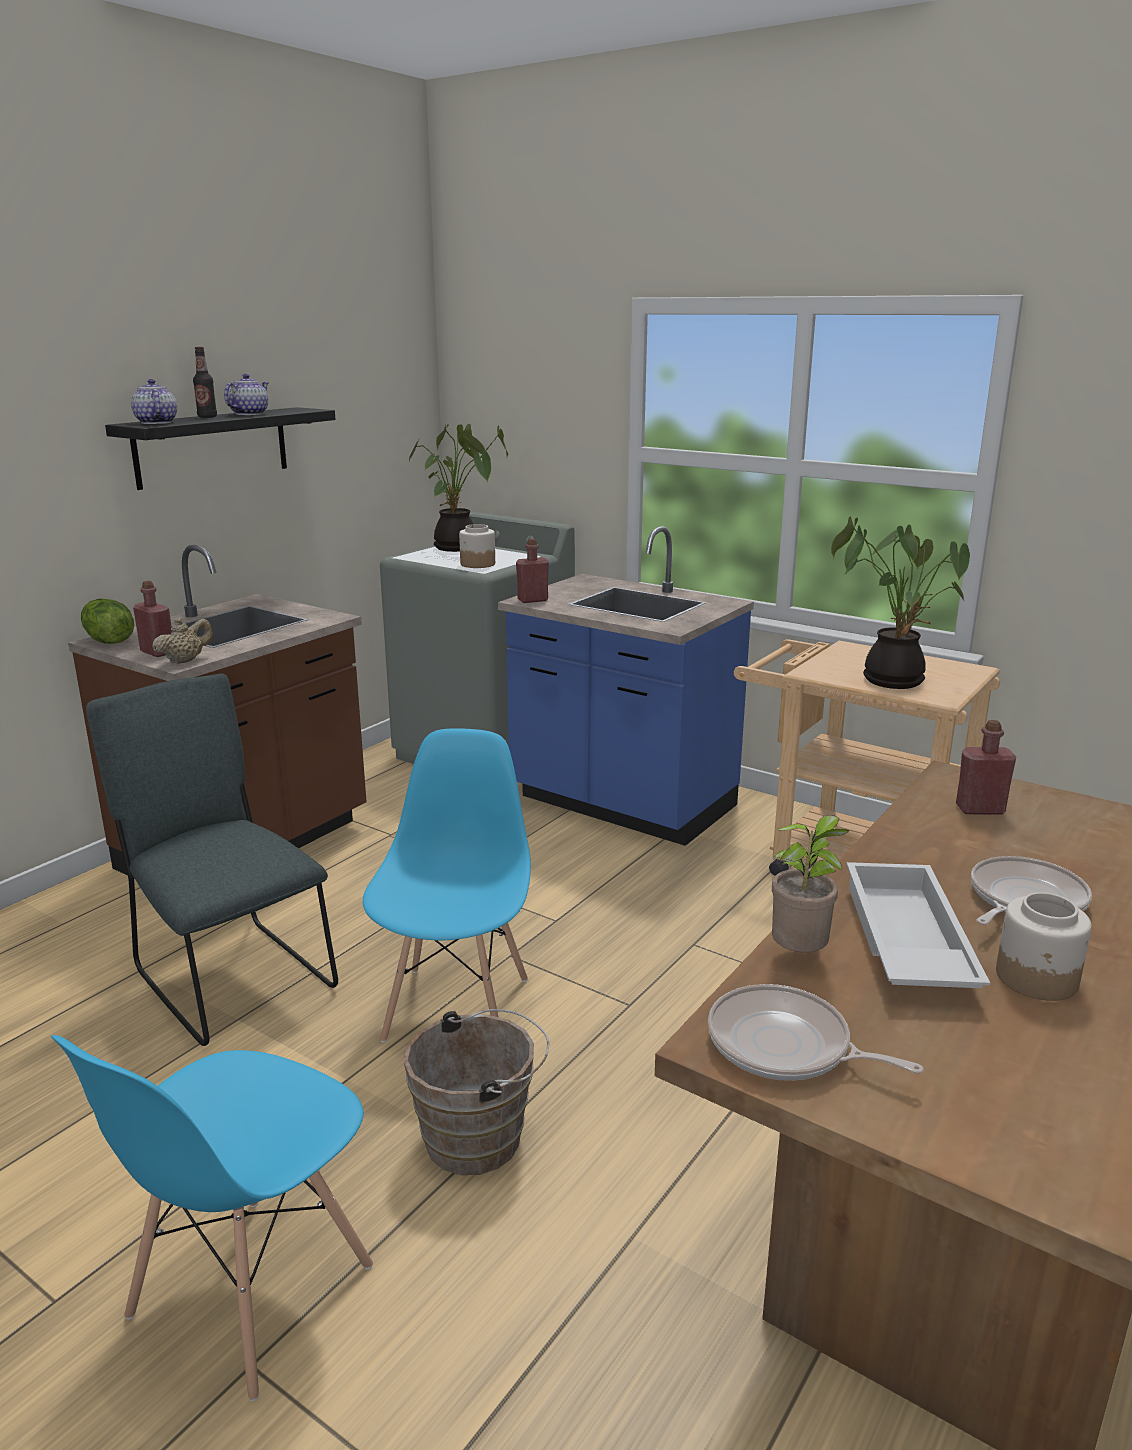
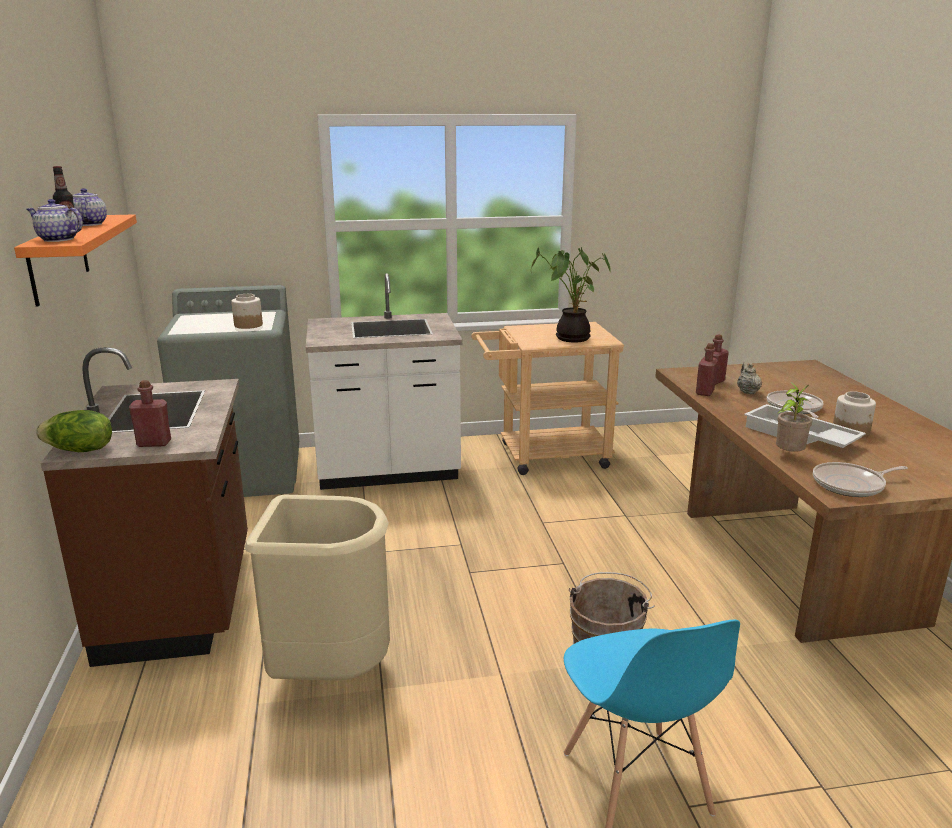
camera: 45 degrees left, 0 degrees up
grey chair [86,674,338,1046] -> beige trash can [245,495,390,681]
black shelf [105,407,335,490] -> orange shelf [14,214,137,307]
beige teapot [153,618,213,664] -> beige teapot moved to [737,362,762,394]
blue chair [363,728,531,1043] -> none
potted plant [408,424,508,552] -> none
blue counter [498,526,754,846] -> white counter [306,273,462,490]
red bottle [516,539,549,603] -> red bottle moved to [696,343,718,396]

